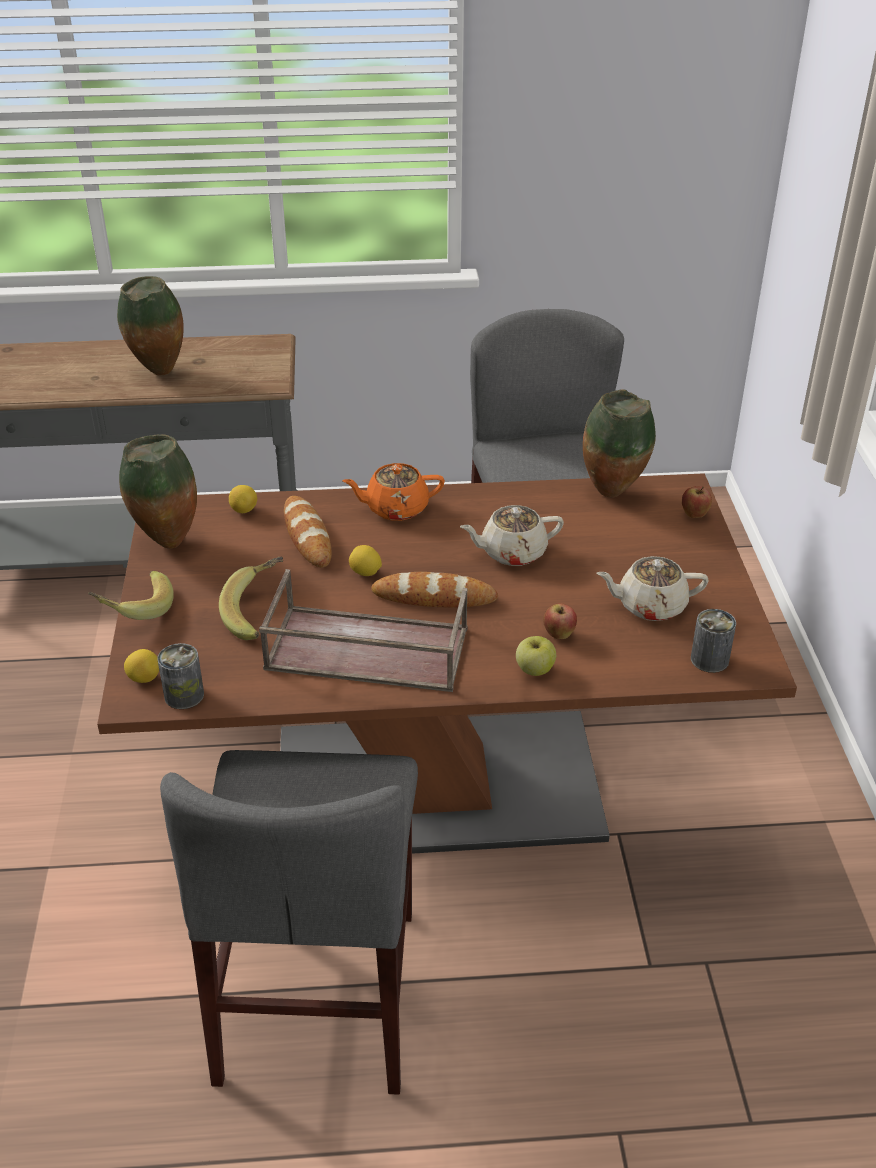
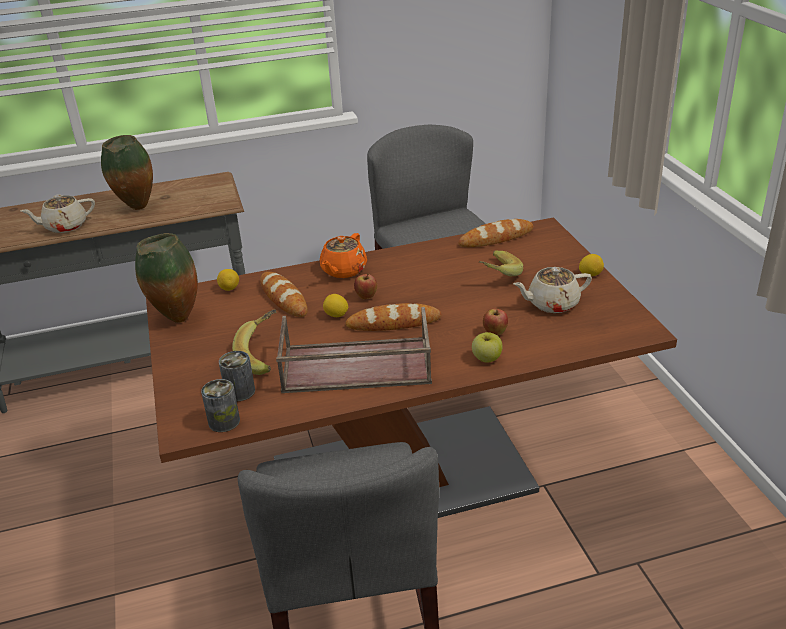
camera: 10 degrees left, 5 degrees down
banana [88,571,174,620] -> banana moved to [479,250,523,276]
lemon [124,649,159,683] -> lemon moved to [579,254,604,276]
orange teapot [342,463,445,521] -> orange teapot turned 45 degrees counterclockwise [320,233,367,278]
beige teapot [460,505,564,566] -> beige teapot moved to [20,194,95,233]
vase [583,389,656,497] -> bread [458,219,533,247]
apple [682,486,712,518] -> apple moved to [354,273,377,299]
can [691,609,736,673] -> can moved to [219,351,255,401]

